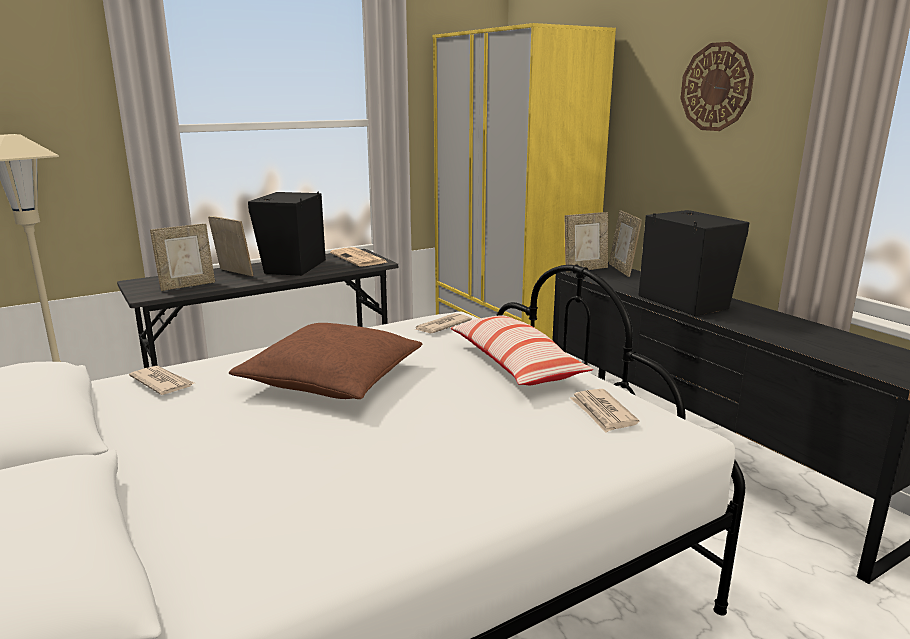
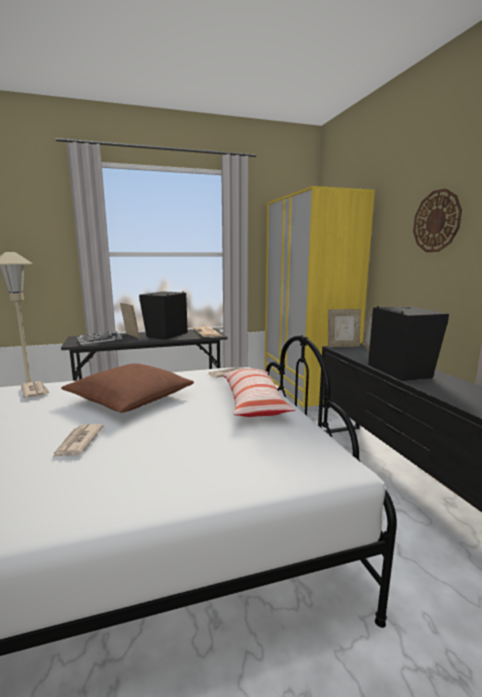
camera: 15 degrees right, 5 degrees down
picture frame [150,224,215,291] -> keyboard [76,331,122,345]
newspaper [570,389,639,433] -> newspaper moved to [52,424,104,458]

